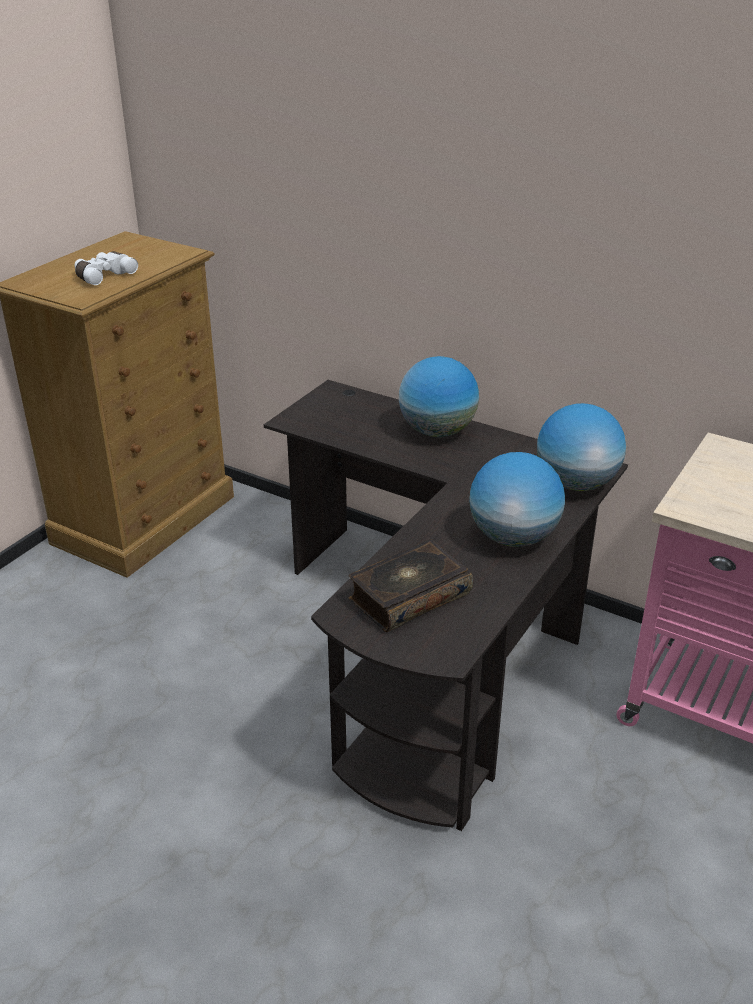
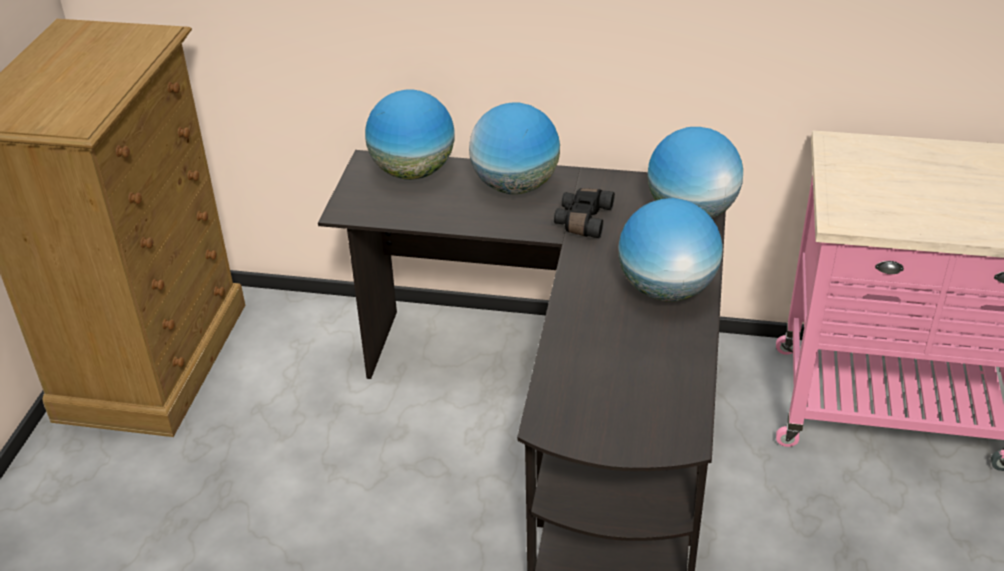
camera: 20 degrees left, 5 degrees up
white binoculars [75,252,138,285] -> none
book [349,539,473,632] -> none
none -> globe [365,89,455,180]
none -> black binoculars [554,188,615,238]

